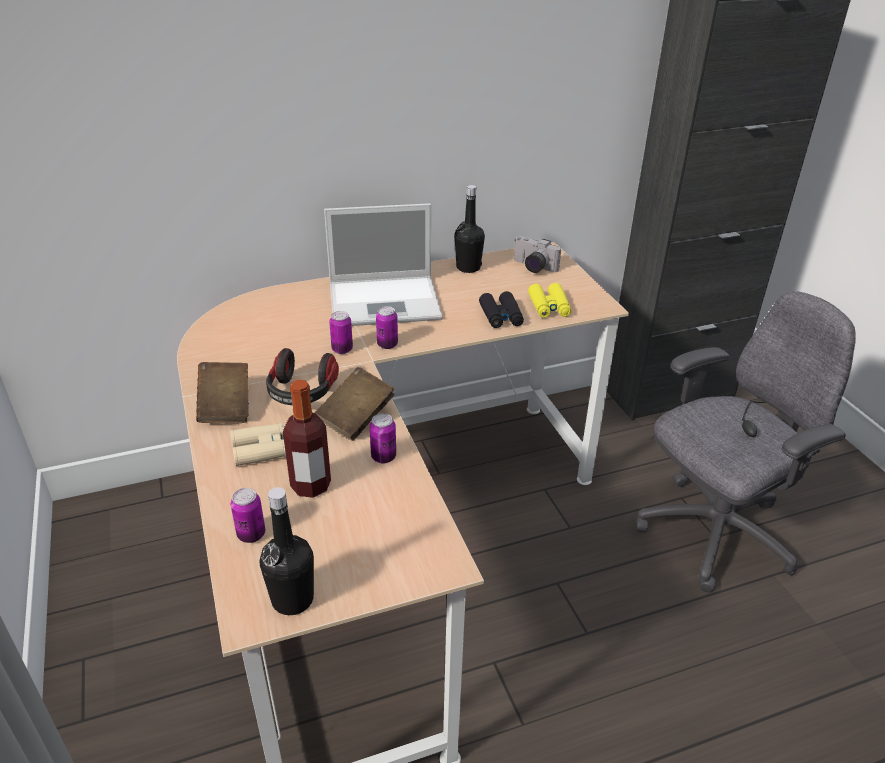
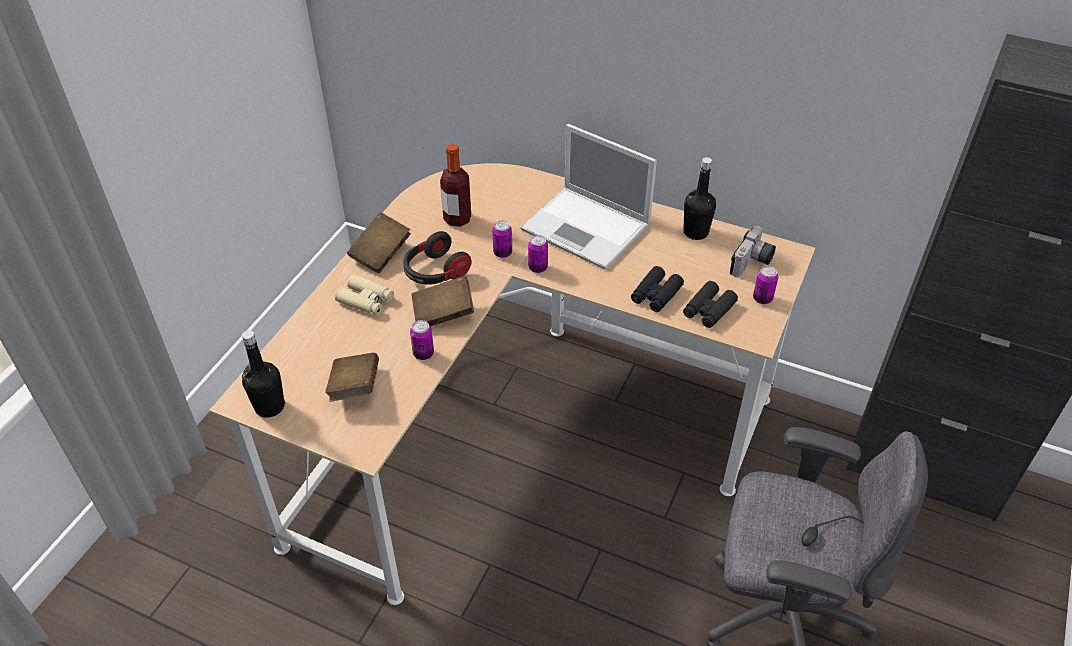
camera: 45 degrees right, 10 degrees up
can [231,488,265,543] -> can moved to [753,266,778,304]
bottle [283,380,331,498] -> bottle moved to [440,144,471,227]
camera [514,236,561,273] -> camera turned 135 degrees counterclockwise [730,226,776,277]
yellow binoculars [528,283,571,318] -> black binoculars [683,281,738,328]
none -> brown book [325,353,379,402]

